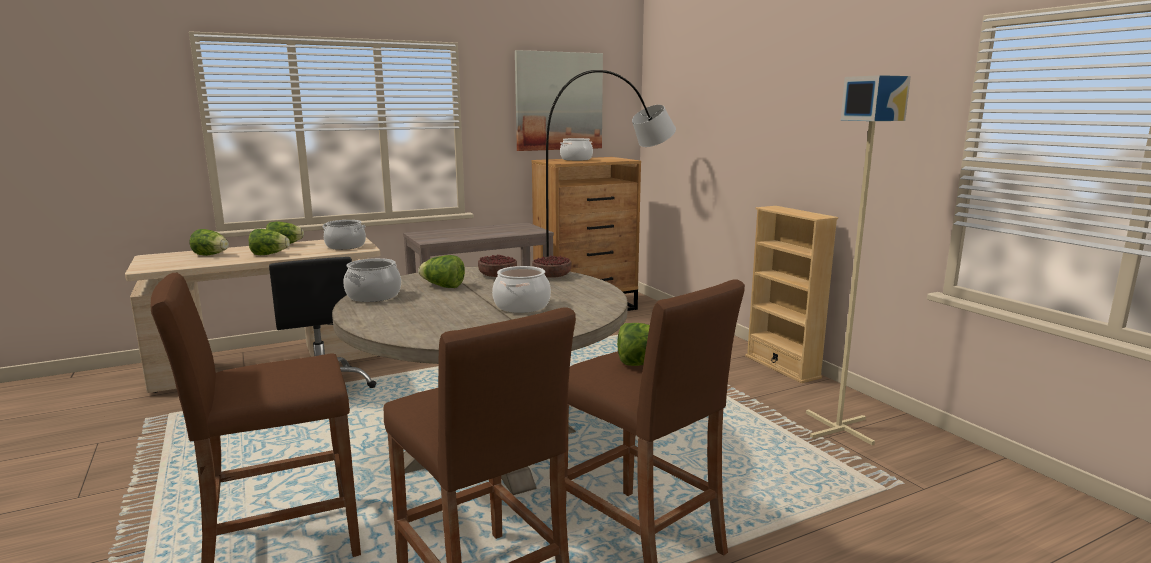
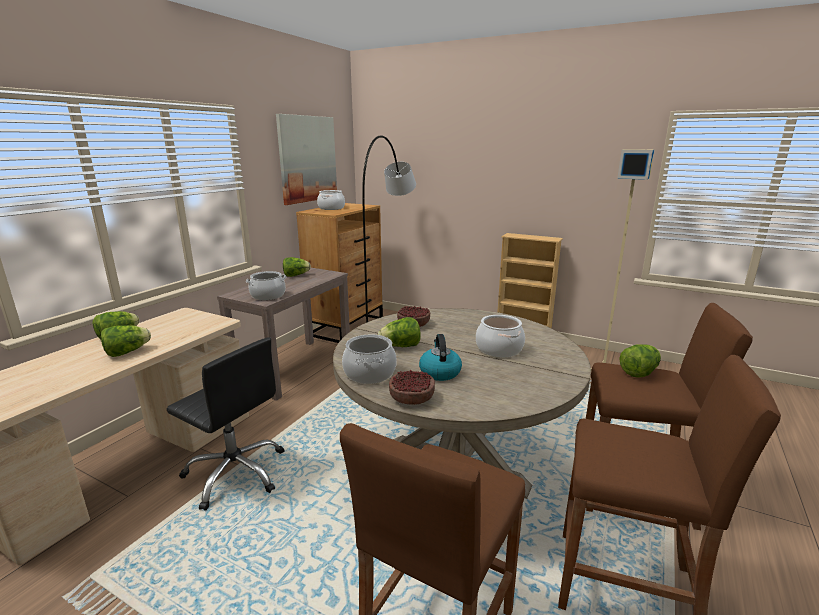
camera: 35 degrees left, 5 degrees up
lettuce [190,229,229,256] -> lettuce moved to [283,257,311,277]
cooking pot [322,220,366,250] -> cooking pot moved to [246,271,286,300]
bowl [532,255,572,278] -> bowl moved to [389,370,435,405]
none -> kettle [419,334,462,381]

